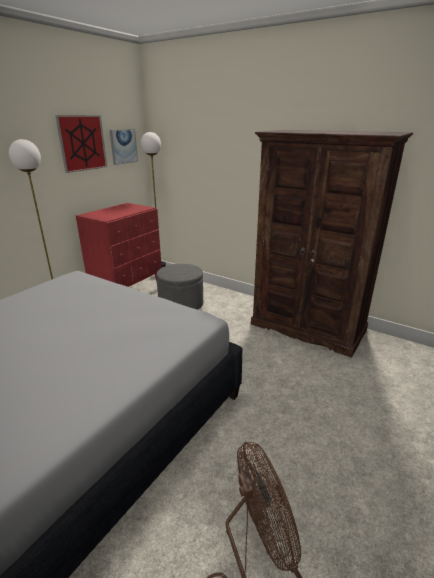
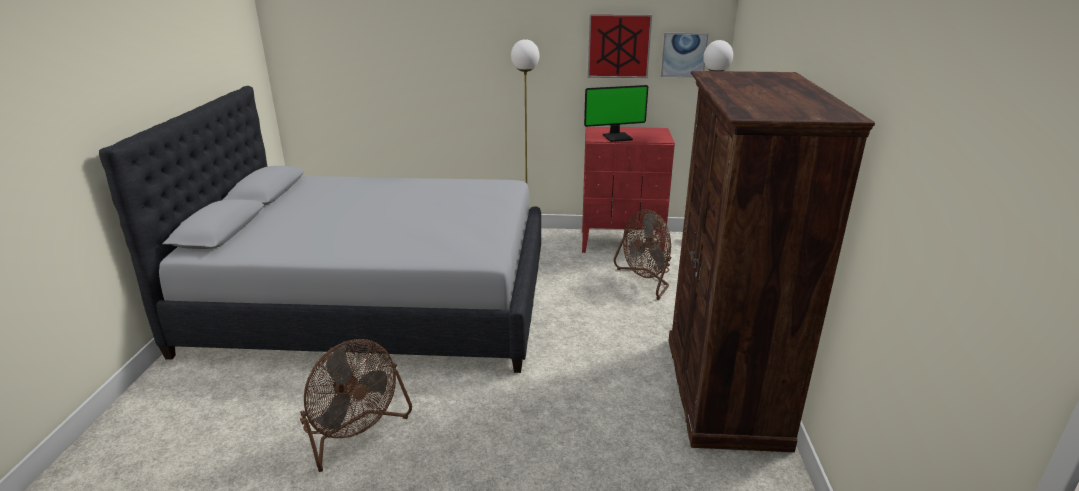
camera: 60 degrees right, 0 degrees up
grey ottoman [156,264,203,310] -> brown fan [614,210,671,300]
none -> monitor [584,85,648,142]

